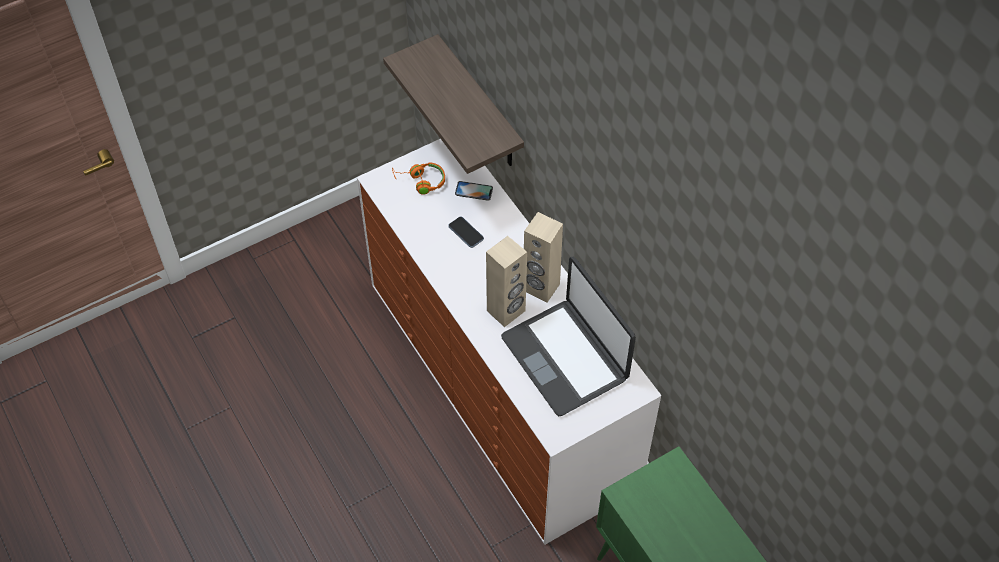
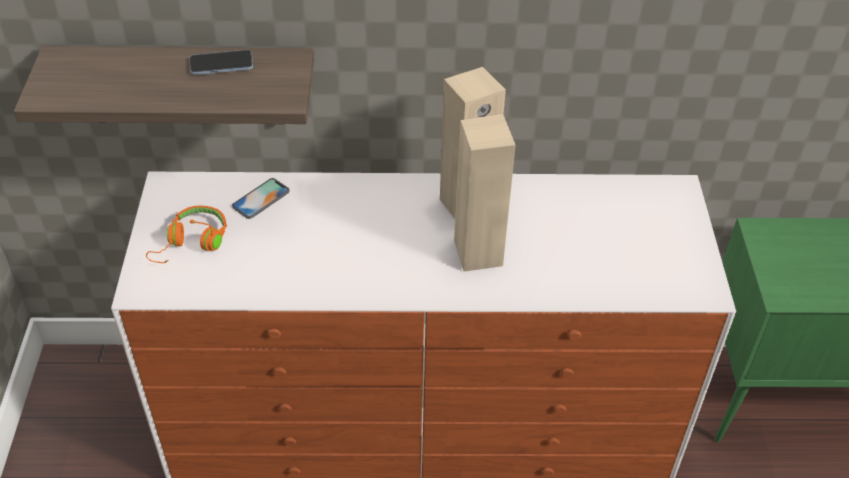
camera: 60 degrees left, 10 degrees down
phone [448,216,484,248] -> phone moved to [190,50,253,75]
laptop [501,257,636,416] -> none

